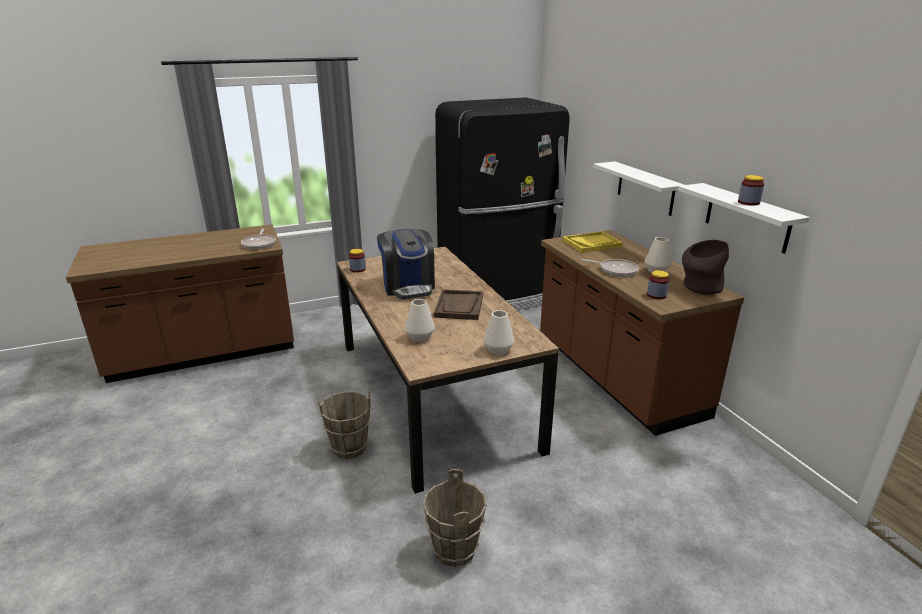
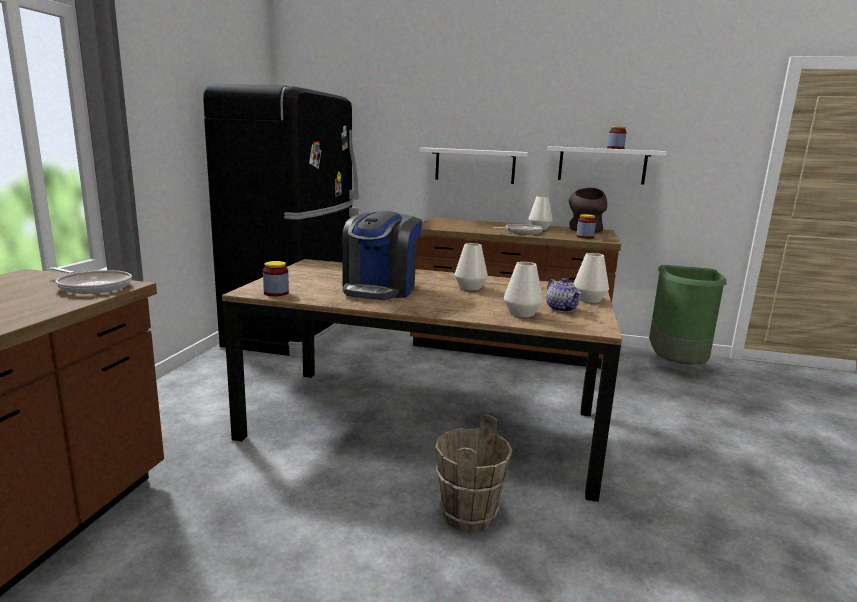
camera: 55 degrees left, 10 degrees down
coffee machine [377,229,435,299] -> coffee machine turned 90 degrees clockwise [342,211,422,300]
brown bucket [423,469,486,567] -> none
brown tray [434,289,483,320] -> white vase [454,243,488,290]
yellow tray [562,231,623,253] -> none
none -> teapot [546,278,581,312]
none -> green trash can [649,265,726,365]

